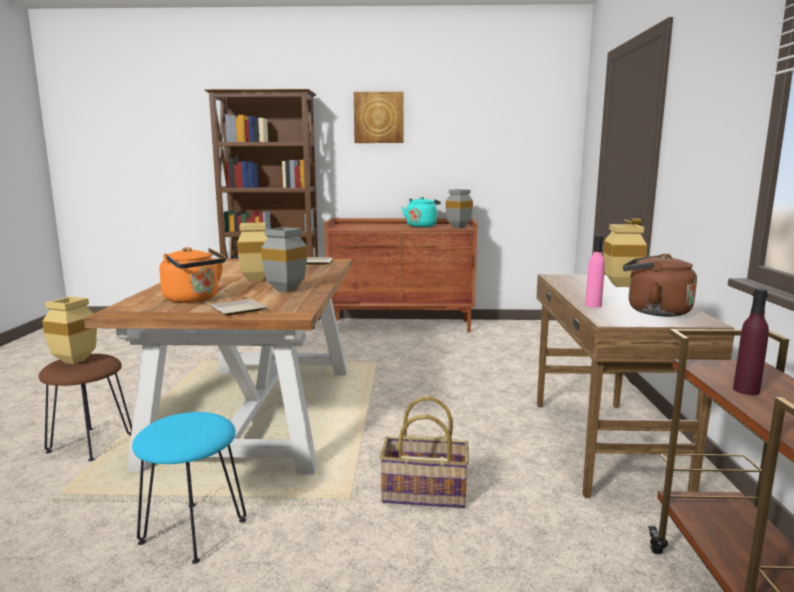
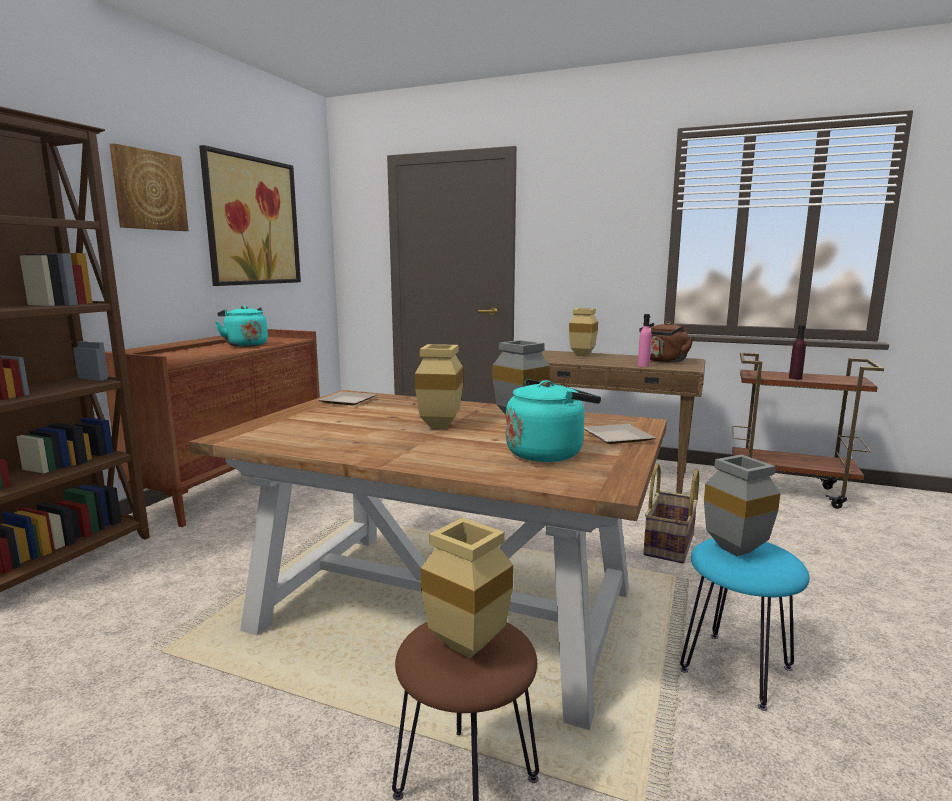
camera: 70 degrees left, 0 degrees up
orange kettle [160,247,226,303] -> turquoise kettle [506,379,601,462]
grey vase [446,189,473,228] -> grey vase moved to [704,454,780,556]
none -> picture [199,145,301,286]

